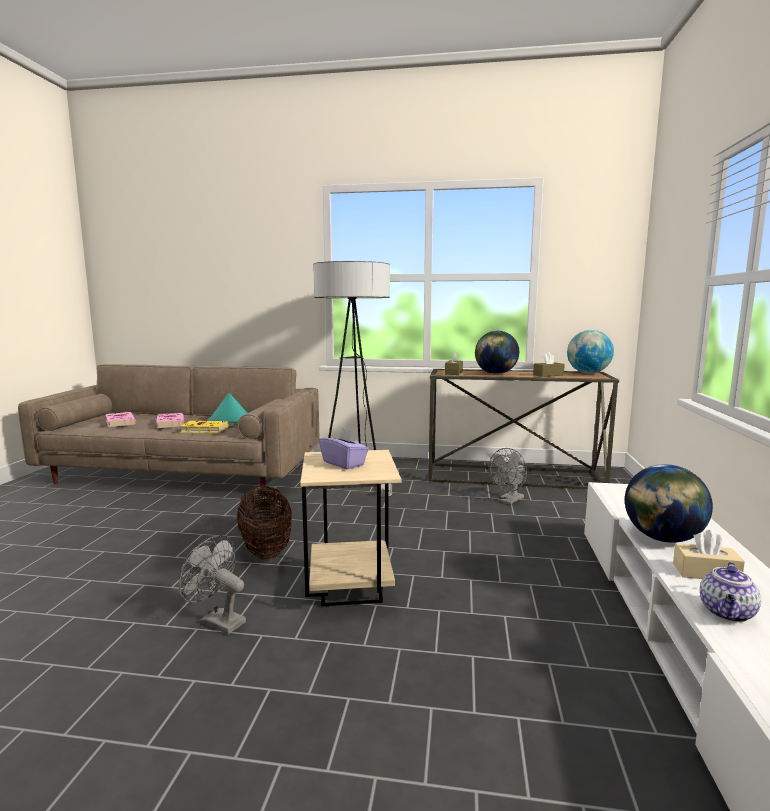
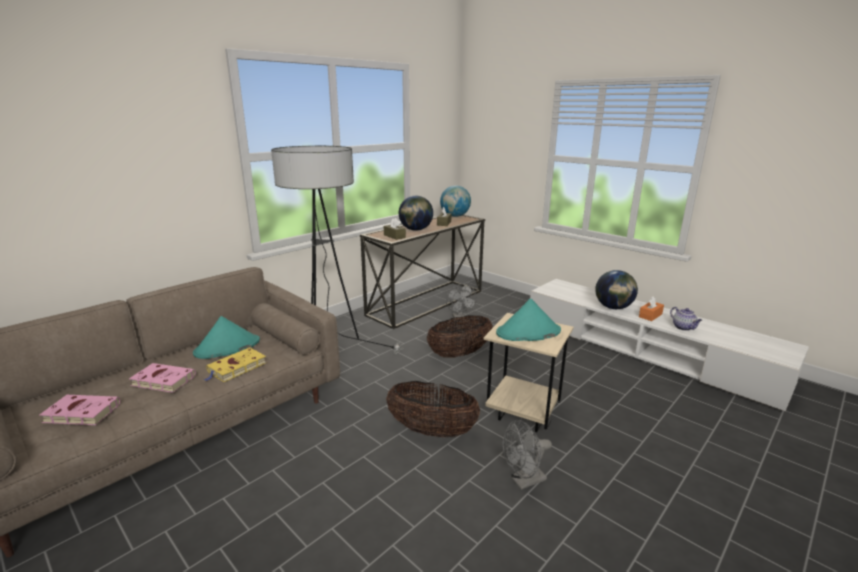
camera: 55 degrees left, 10 degrees up
purple tissue box [319,427,369,470] -> turquoise hat [496,298,561,341]
beige tissue box [673,530,745,579] -> orange tissue box [639,296,664,321]
none -> basket [427,315,493,358]

